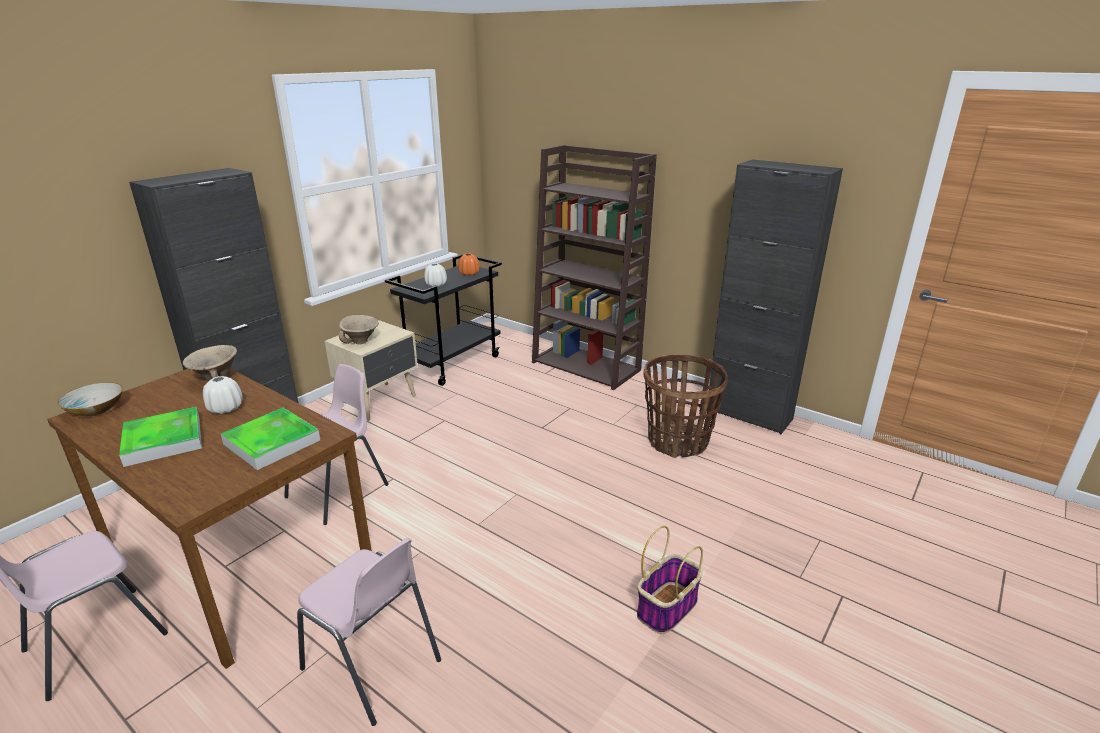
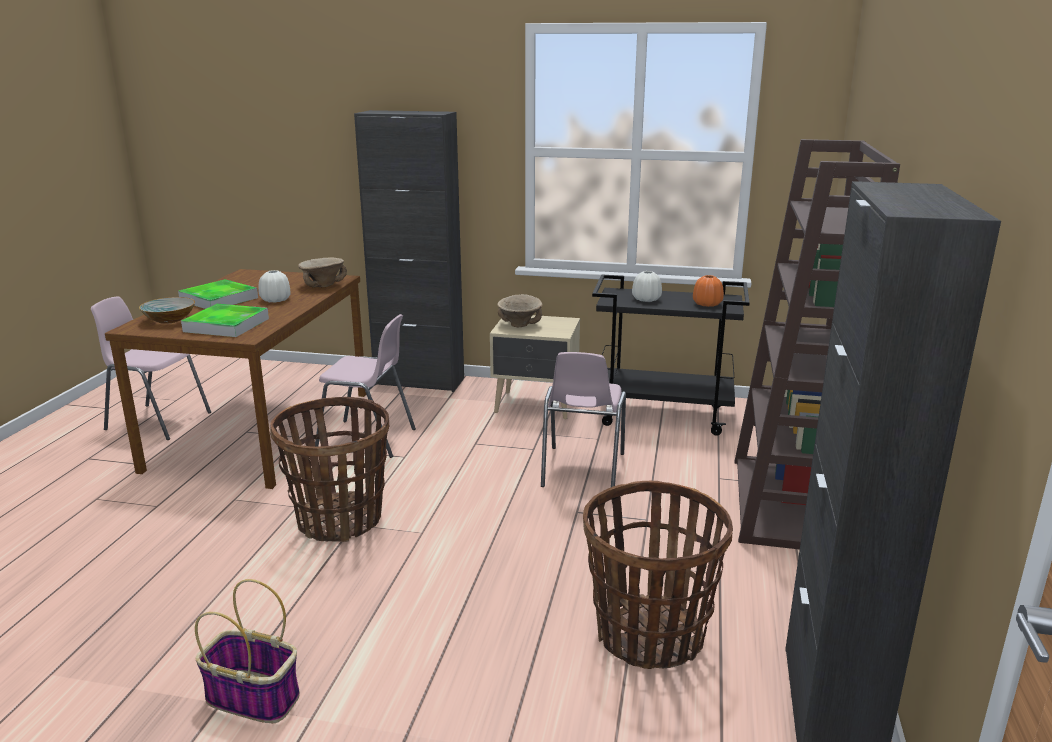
camera: 65 degrees right, 5 degrees down
bowl [57,382,123,416] -> bowl moved to [139,297,195,324]
pink chair [297,538,441,726] -> pink chair moved to [541,352,626,487]
none -> basket [270,397,389,542]

